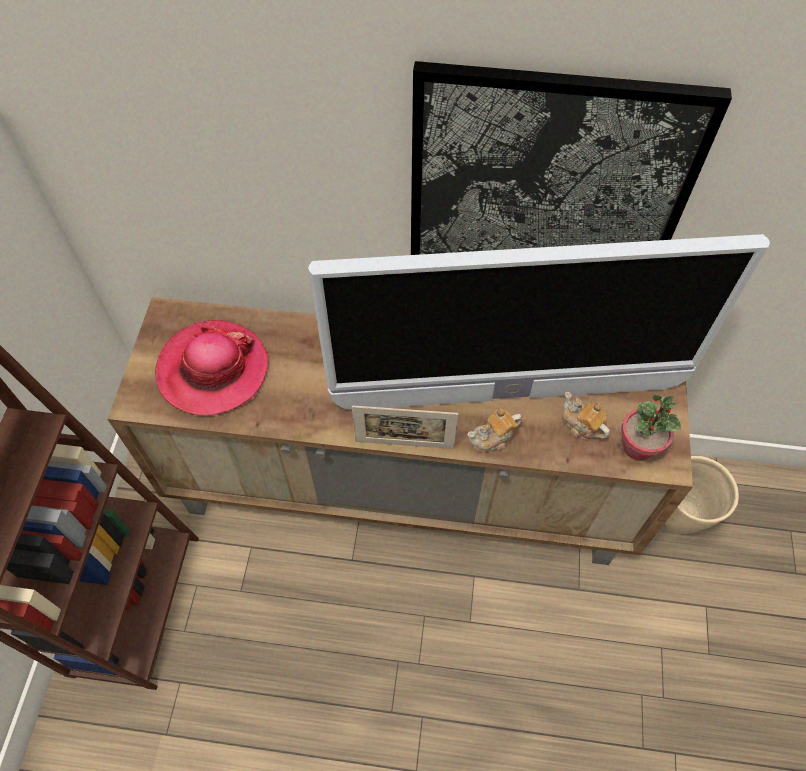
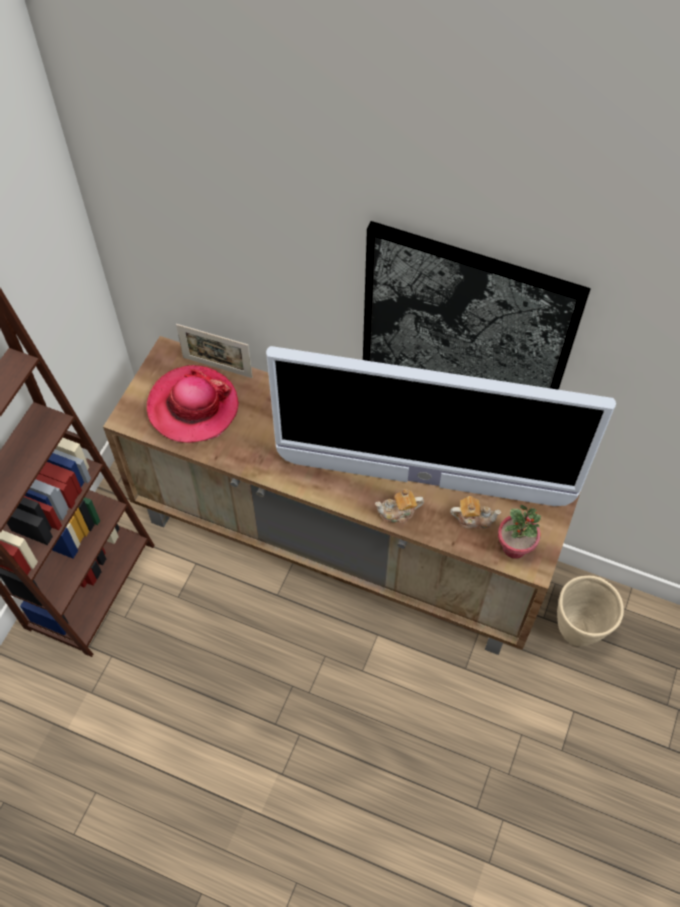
camera: 15 degrees right, 0 degrees up
picture frame [352,405,459,449] -> picture frame moved to [176,324,252,378]
teapot [561,392,610,440] -> teapot turned 120 degrees clockwise [450,496,501,529]

